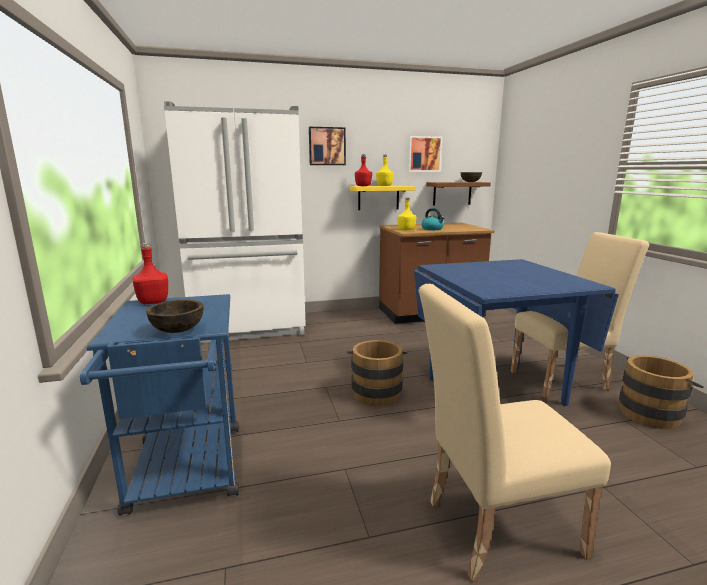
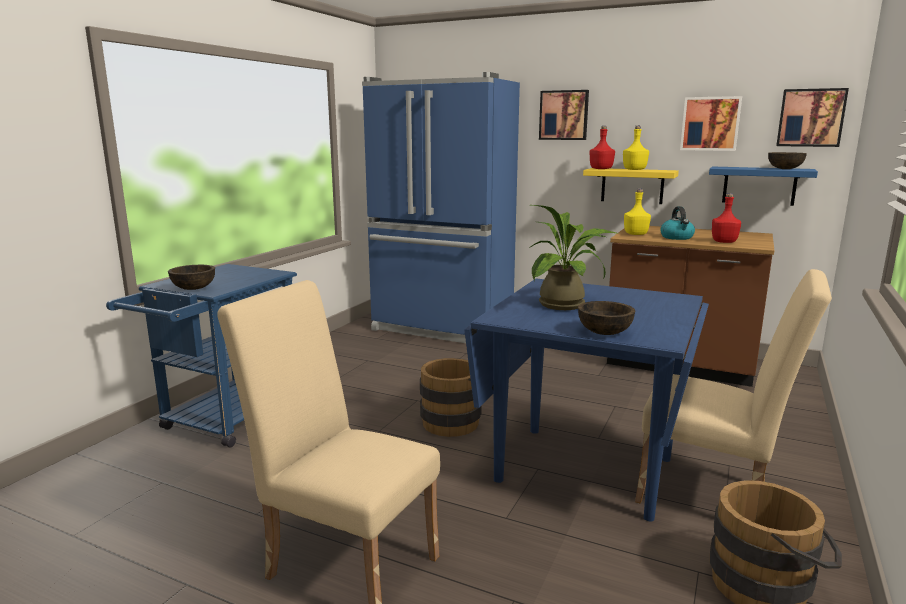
camera: 40 degrees right, 0 degrees up
red bottle [133,243,168,304] -> red bottle moved to [712,193,741,243]
white fridge [164,101,306,343] -> blue fridge [362,72,520,343]
brown shelf [426,182,491,205] -> blue shelf [709,166,818,206]
none -> potted plant [529,205,618,310]
none -> brown bowl [578,301,635,335]
none -> picture [776,88,849,147]

